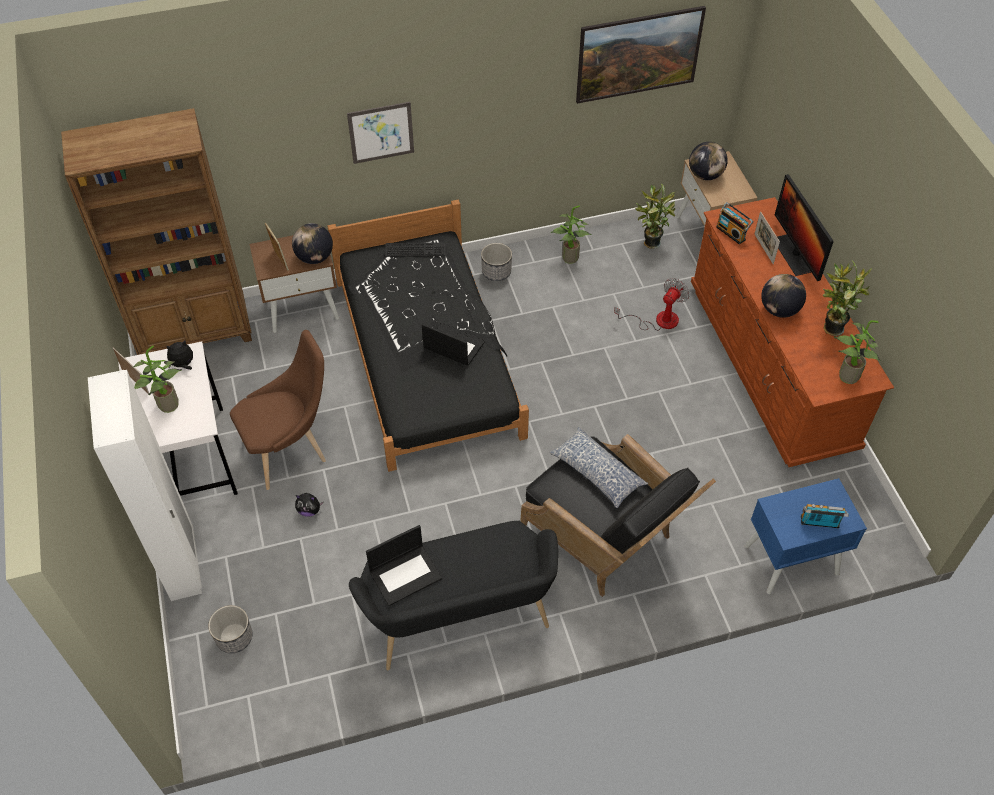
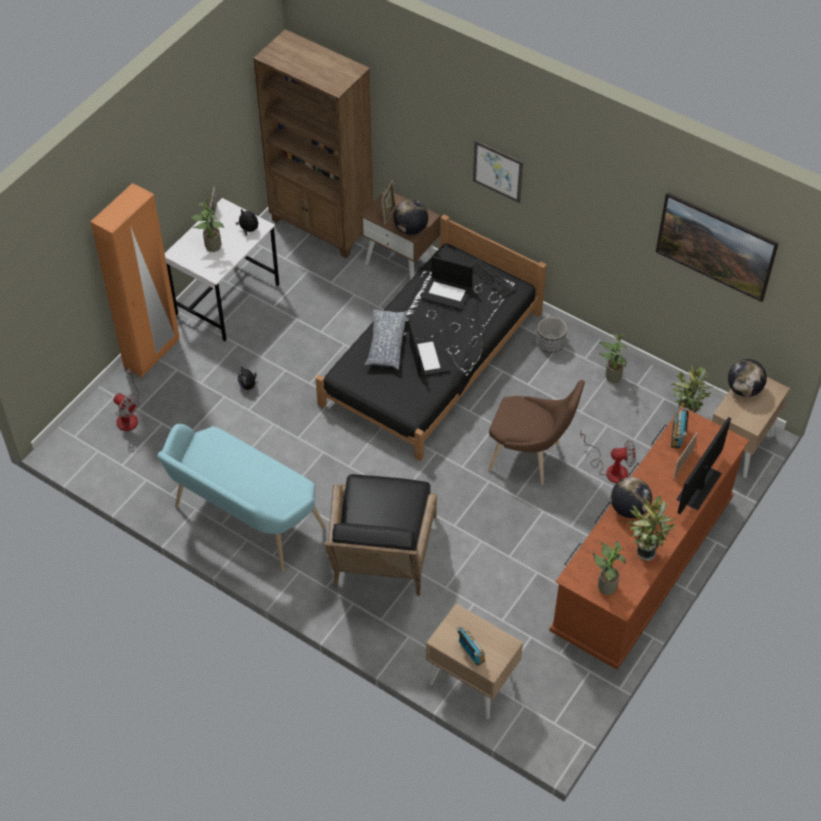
camera: 50 degrees right, 0 degrees up
white wardrobe [88,370,202,601] -> orange wardrobe [91,183,179,378]
planter [208,605,253,653] -> fan [113,368,139,431]
brown chair [230,330,326,490] -> brown chair moved to [488,380,585,485]
black bench [349,521,558,670] -> turquoise bench [157,424,326,571]
laptop [366,525,442,606] -> laptop moved to [421,256,473,310]
pillow [549,427,648,508] -> pillow moved to [364,309,407,370]
blue nightstand [745,478,867,594] -> beige nightstand [426,604,523,720]

